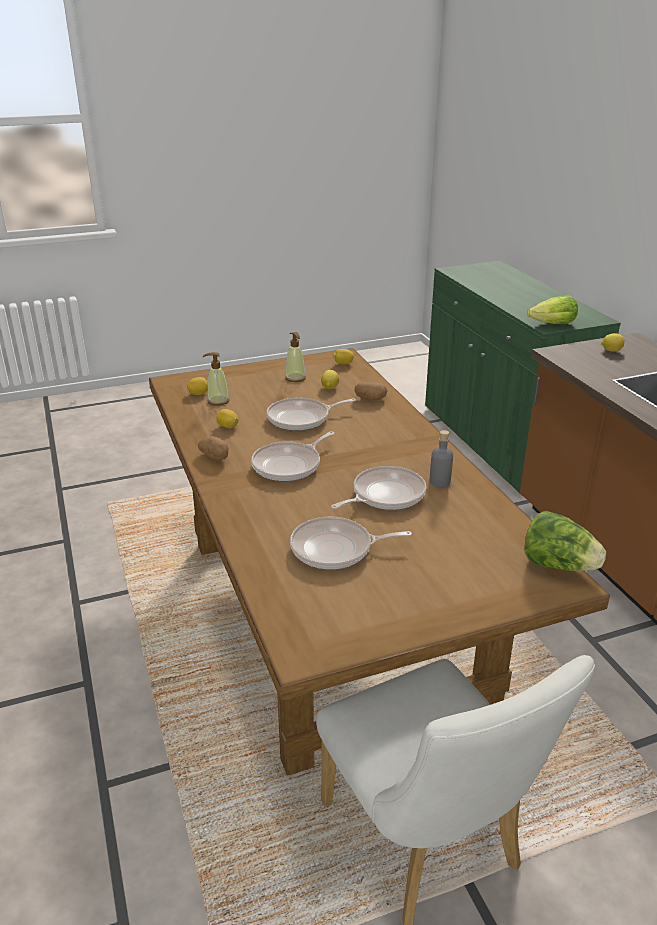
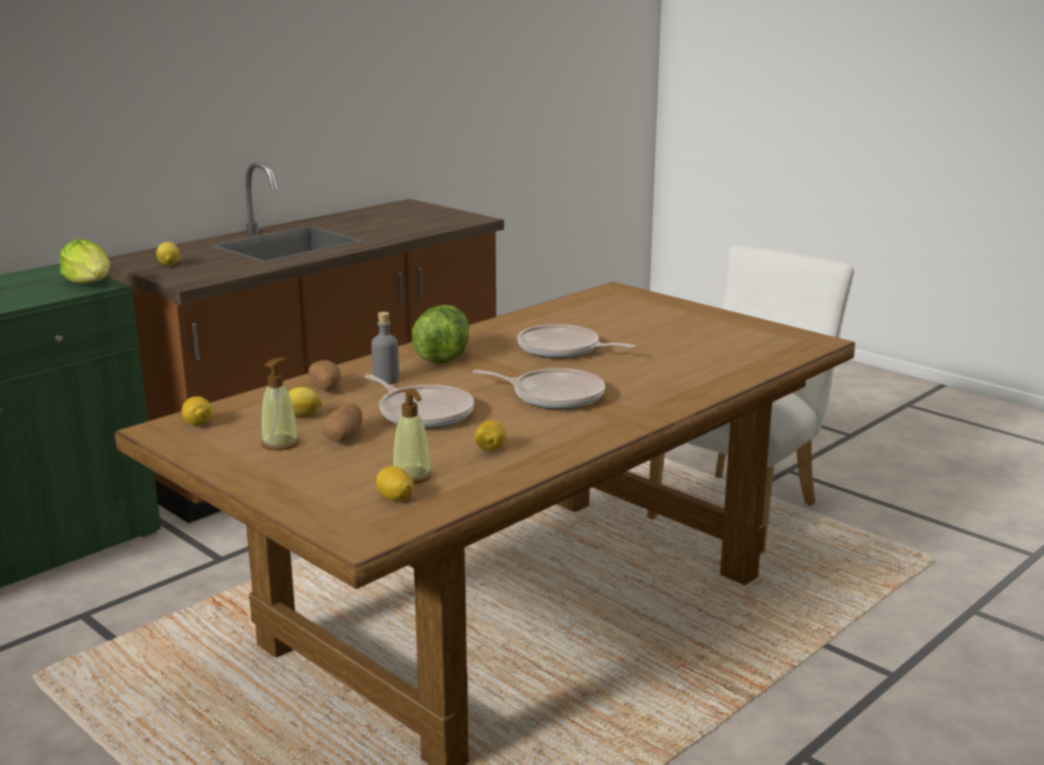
camera: 115 degrees left, 10 degrees down
potato [198,436,228,460] -> potato moved to [322,403,362,442]
frying pan [290,517,412,569] -> none
grey bottle [430,430,453,487] -> grey bottle moved to [371,312,399,385]
lettuce [524,511,606,571] -> lettuce moved to [411,305,469,364]

